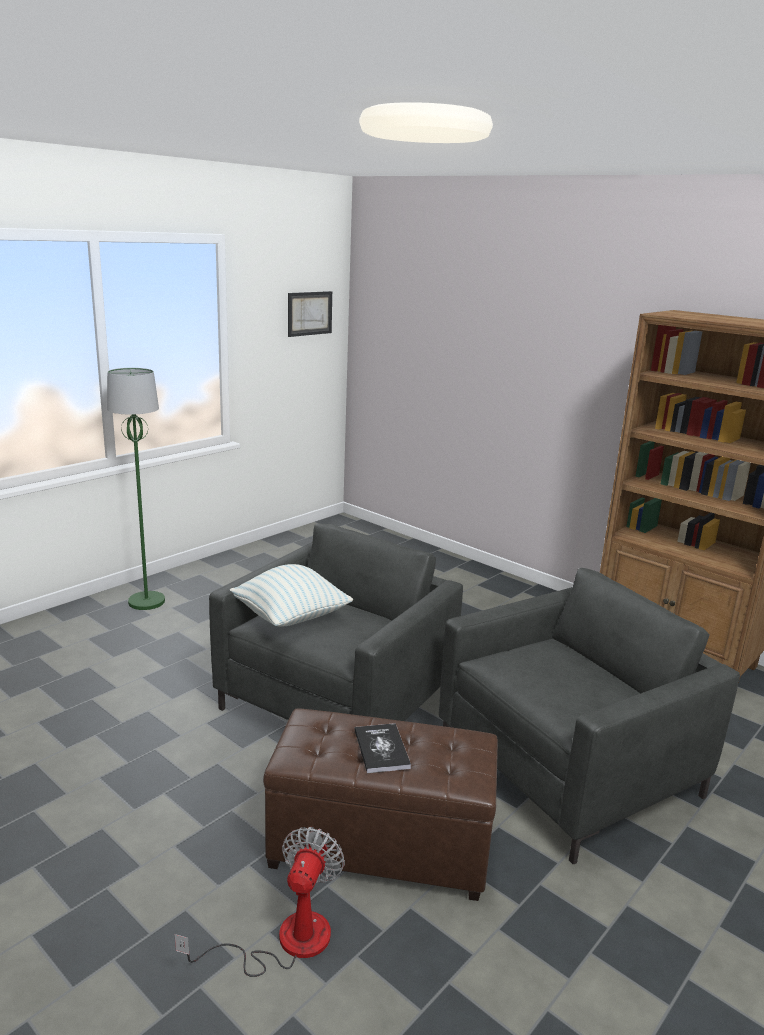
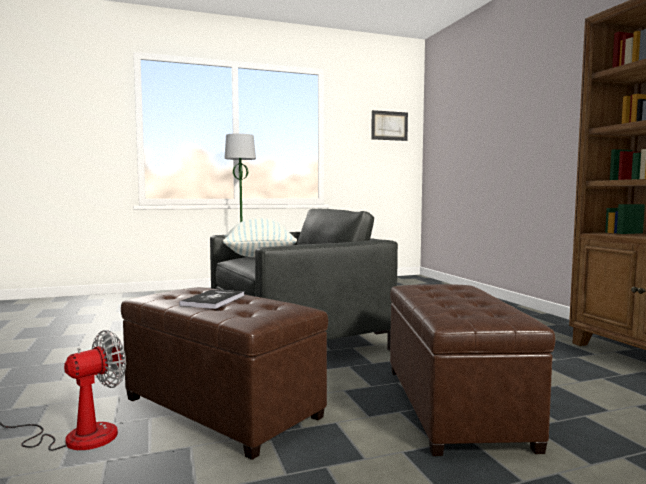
camera: 30 degrees right, 15 degrees down
grey armchair [439,568,740,865] -> brown ottoman [390,284,555,456]

